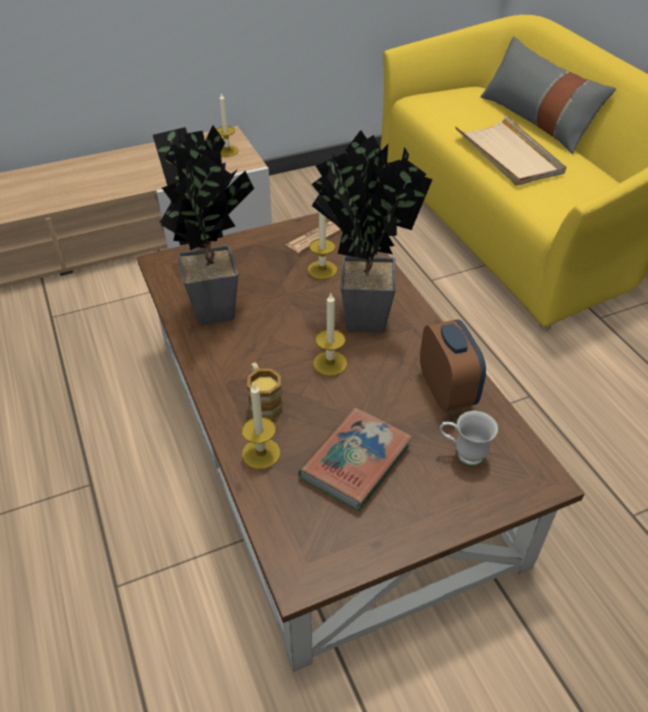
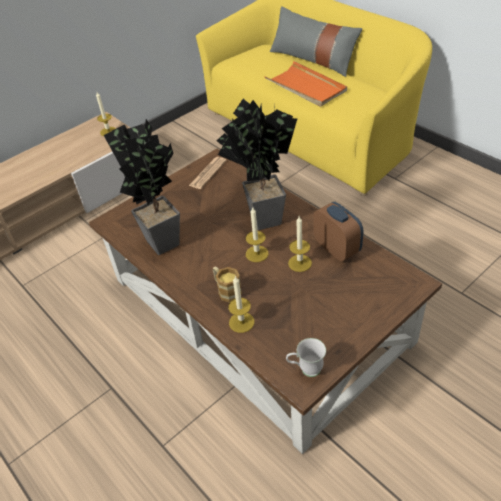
camera: 15 degrees left, 0 degrees up
book [298,408,412,511] -> none
candle [308,212,337,279] -> candle moved to [288,216,312,272]
white mug [440,411,498,466] -> white mug moved to [286,338,326,377]
beige tray [455,115,566,186] -> orange tray [264,61,347,107]

